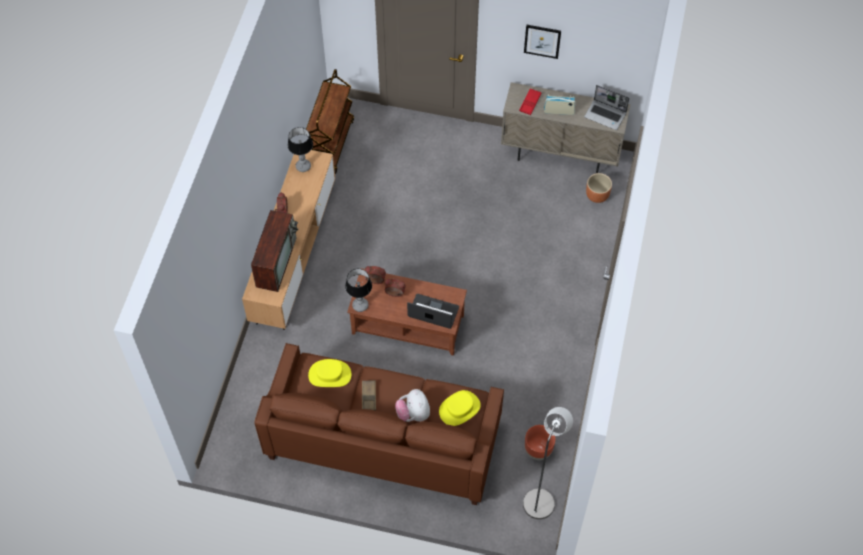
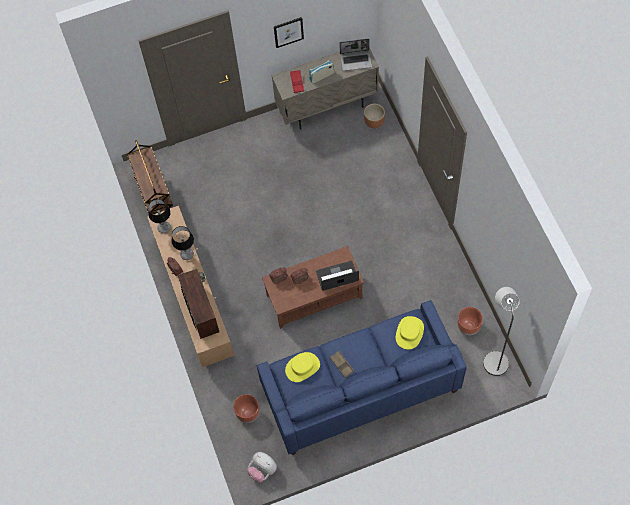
camera: 30 degrees left, 5 degrees up
brown sofa [254,343,504,505] -> blue sofa [257,300,467,455]
table lamp [345,269,372,312] -> table lamp moved to [172,226,194,260]
plush toy [395,389,430,422] -> plush toy moved to [247,452,277,482]
none -> brown planter [234,394,259,423]

